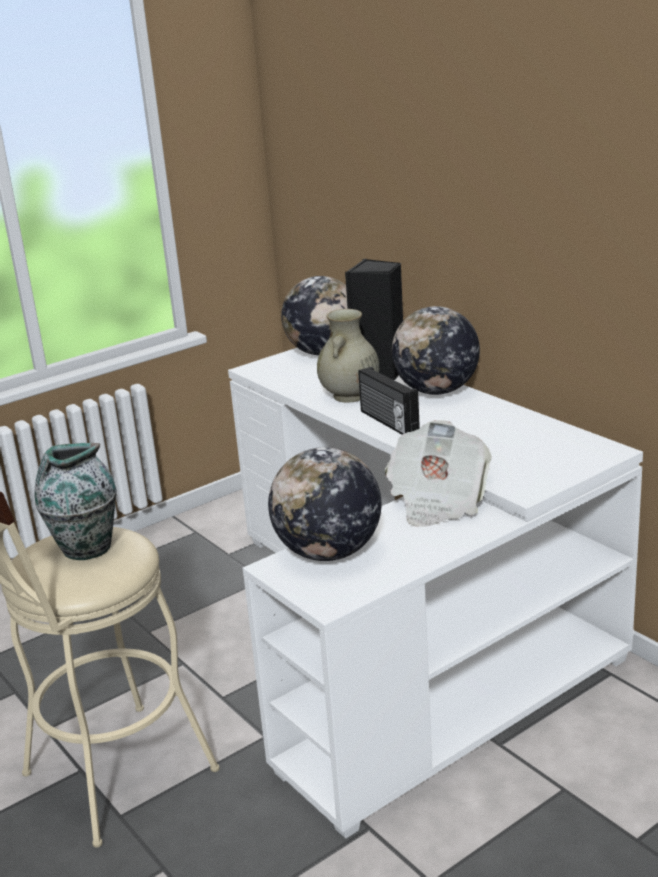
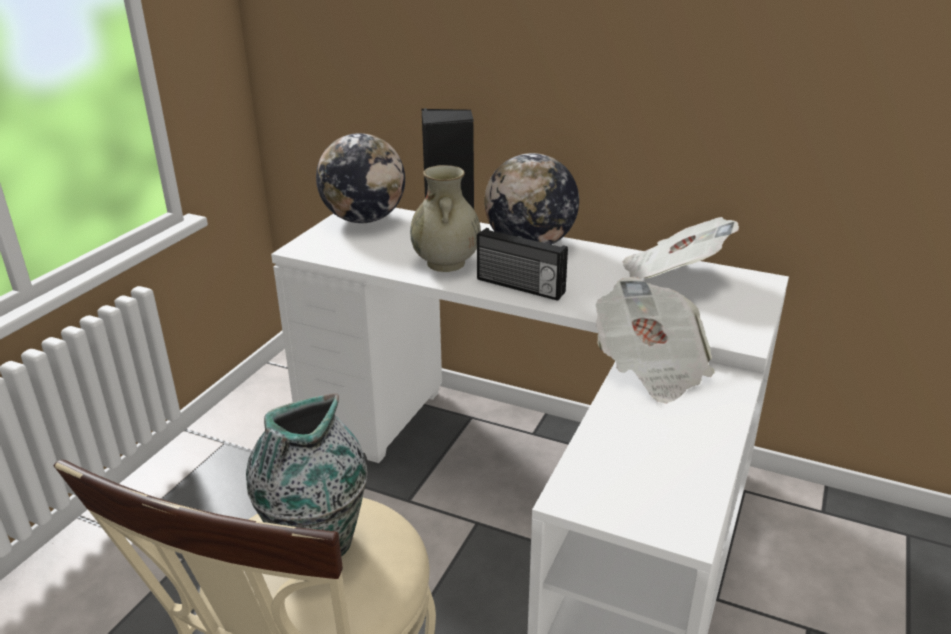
camera: 30 degrees left, 5 degrees up
globe [268,447,381,561] -> none
none -> newspaper [622,217,739,279]

